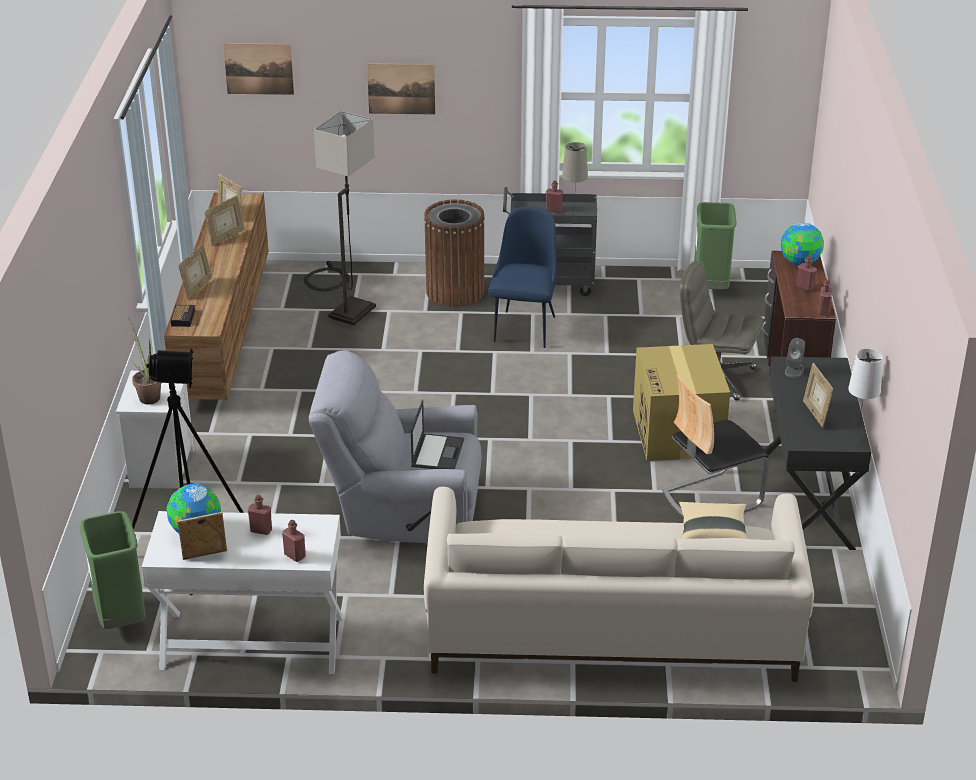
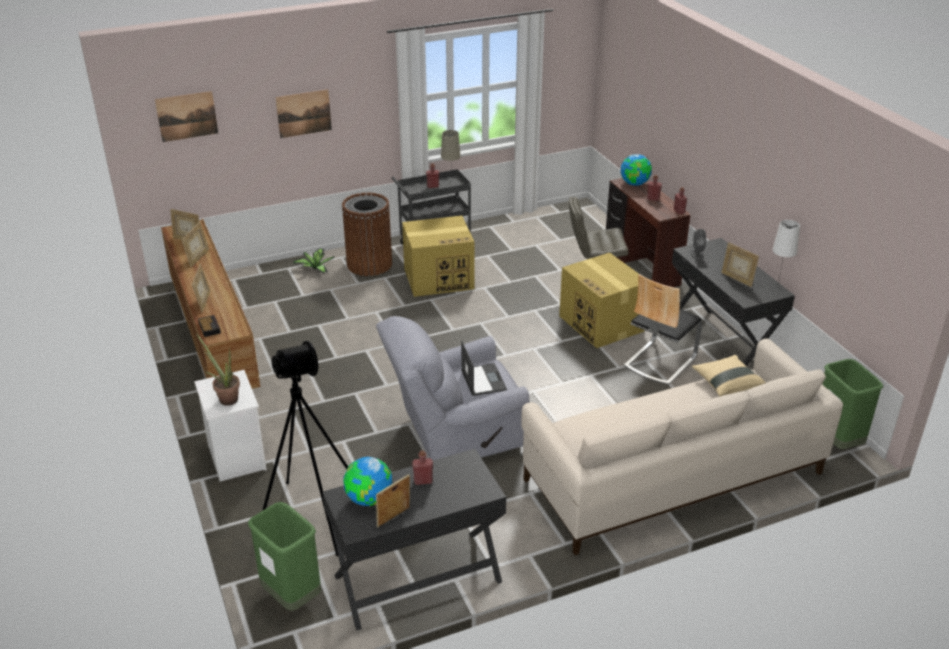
camera: 25 degrees left, 0 degrees up
white desk [142,511,343,674] -> black desk [323,449,506,630]
red bottle [282,520,306,562] -> none
floor lamp [304,111,376,325] -> none
blue chair [488,206,557,348] -> cardboard box [402,216,474,297]
green trash can [694,202,736,289] -> green trash can moved to [822,359,883,449]
none -> potted plant [293,249,334,273]

